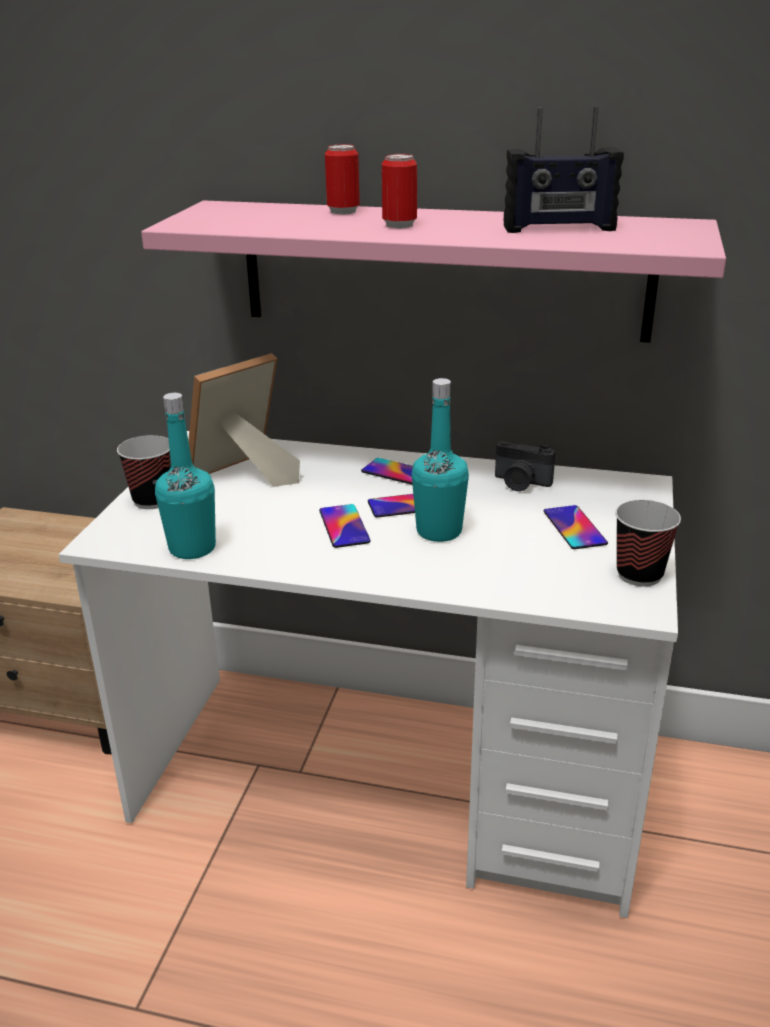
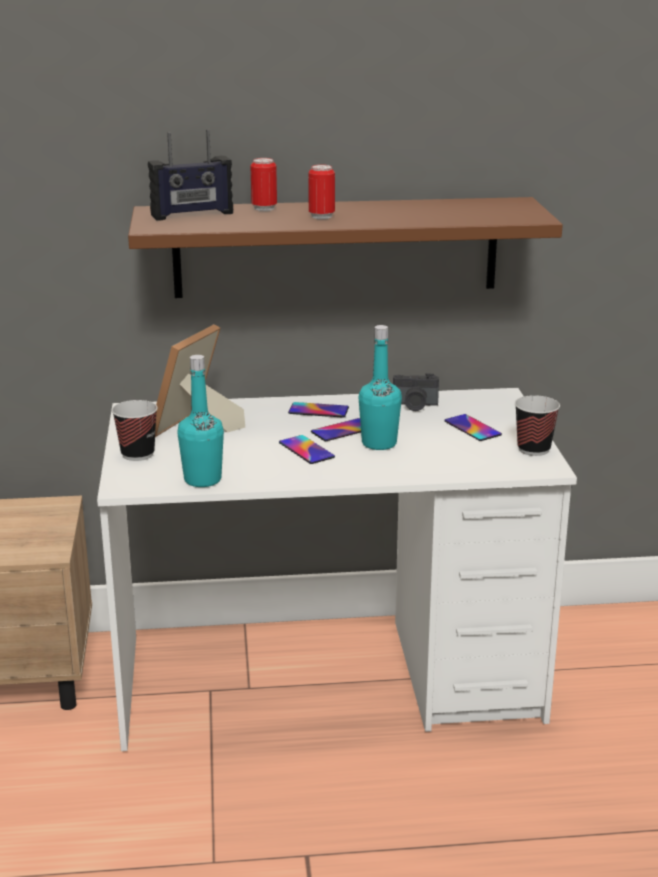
camera: 20 degrees left, 5 degrees down
pink shelf [141,200,726,343] -> brown shelf [128,197,563,298]
radio [504,107,624,233] -> radio moved to [148,129,233,220]

